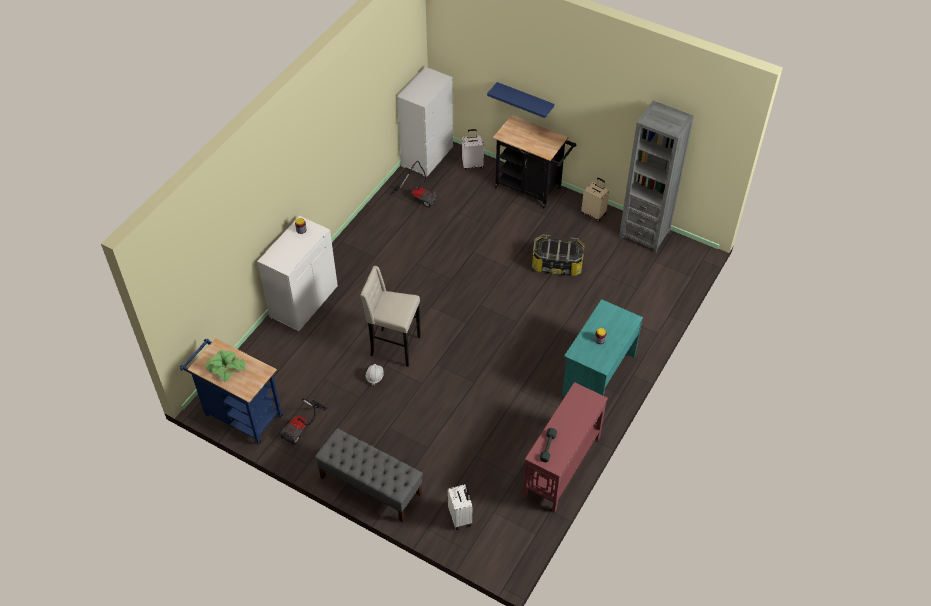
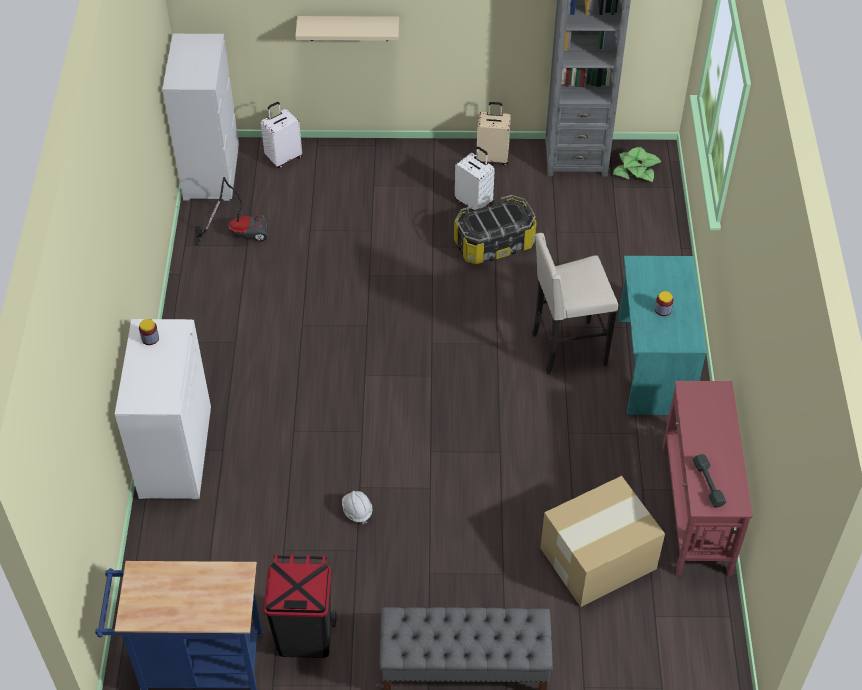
camera: 30 degrees left, 0 degrees up
potted plant [205,350,246,382] -> potted plant moved to [613,147,661,182]
vacuum cleaner [280,398,327,444] -> black trash can [264,555,336,658]
beige stool [360,266,421,367] -> beige stool moved to [532,233,618,375]
white suitcase [448,485,472,530] -> white suitcase moved to [455,147,495,210]
blue shelf [487,82,554,118] -> beige shelf [295,16,399,41]
black cart [493,115,576,208] -> none
none -> cardboard box [540,476,665,607]

